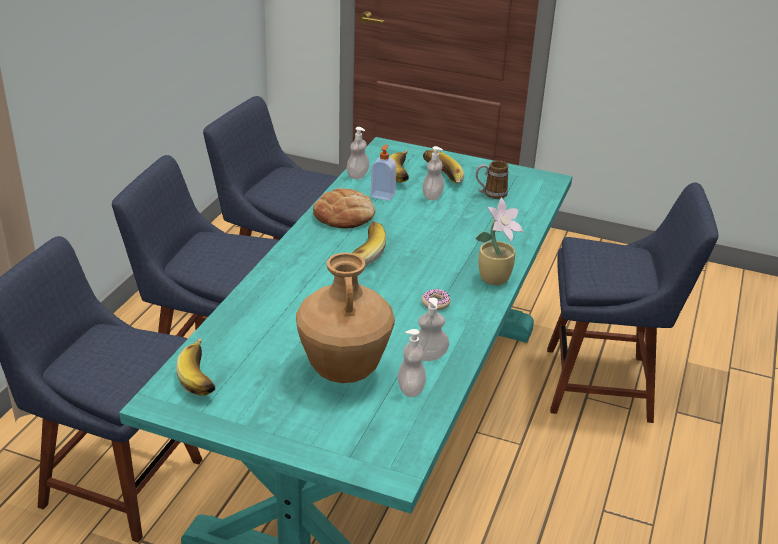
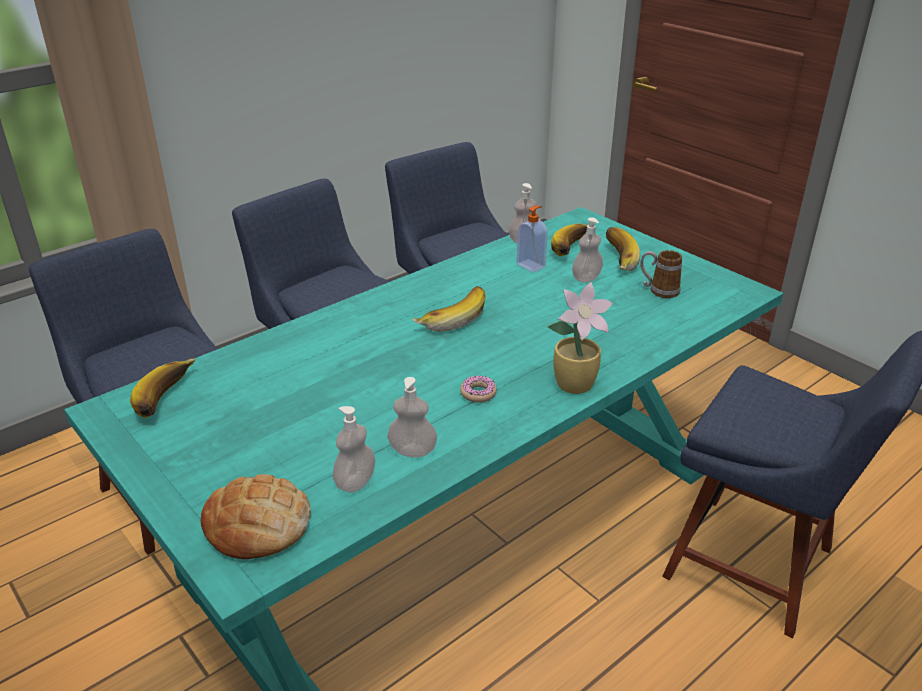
camera: 30 degrees right, 0 degrees up
brown vase [296,253,395,383] -> none
bread [313,188,376,229] -> bread moved to [201,474,311,559]

